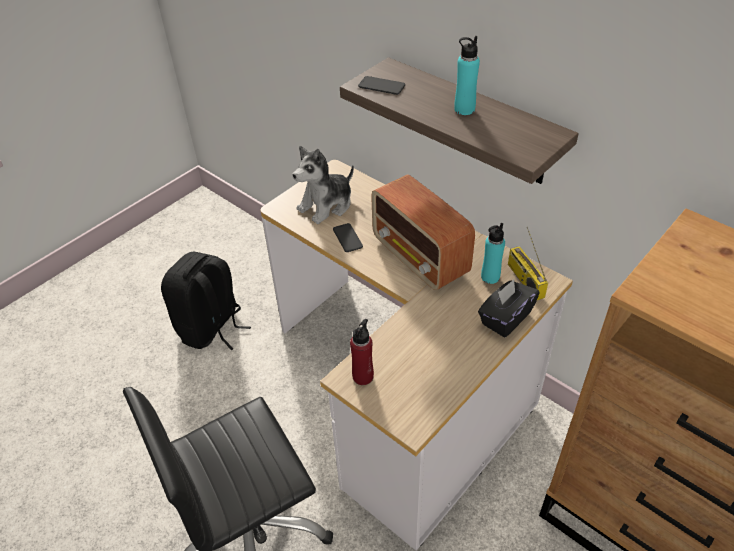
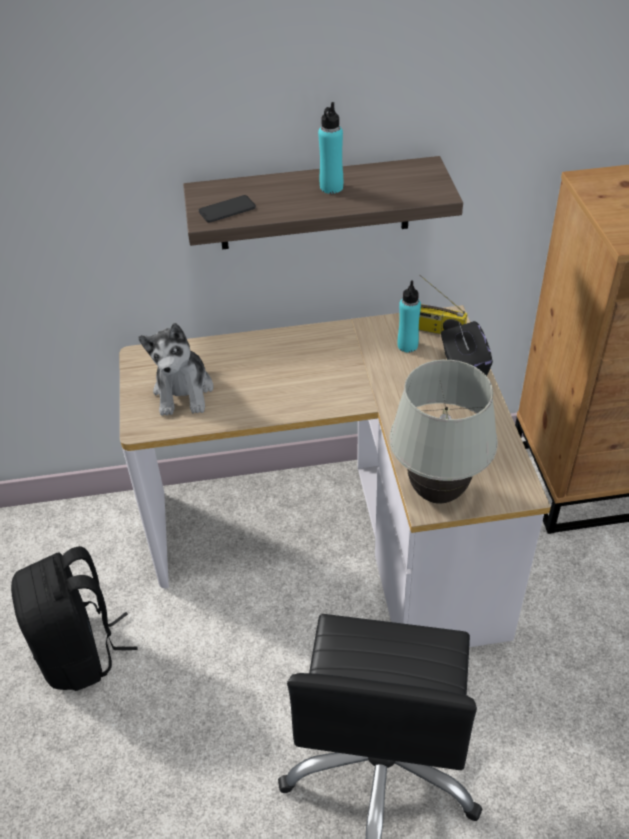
camera: 50 degrees left, 0 degrees up
phone [333,223,363,252] -> none
red bottle [350,319,374,385] -> white table lamp [390,360,498,504]
radio [371,174,475,290] -> none

